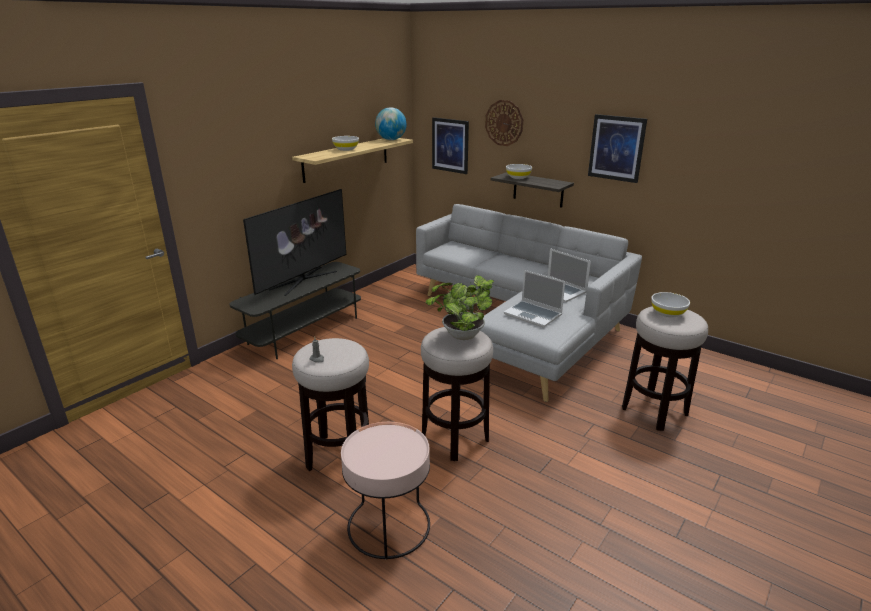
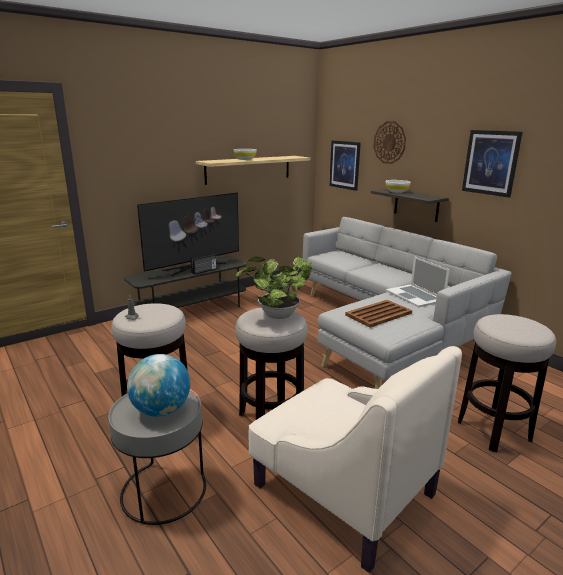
camera: 15 degrees right, 5 degrees down
pink side table [341,422,430,559] -> grey side table [108,389,206,525]
globe [375,107,407,140] -> globe moved to [127,354,190,417]
laptop [504,270,565,328] -> brown tray [345,300,412,328]
white bowl [651,292,690,317] -> none
none -> radio [191,254,217,275]
none -> beige armchair [248,346,462,573]

